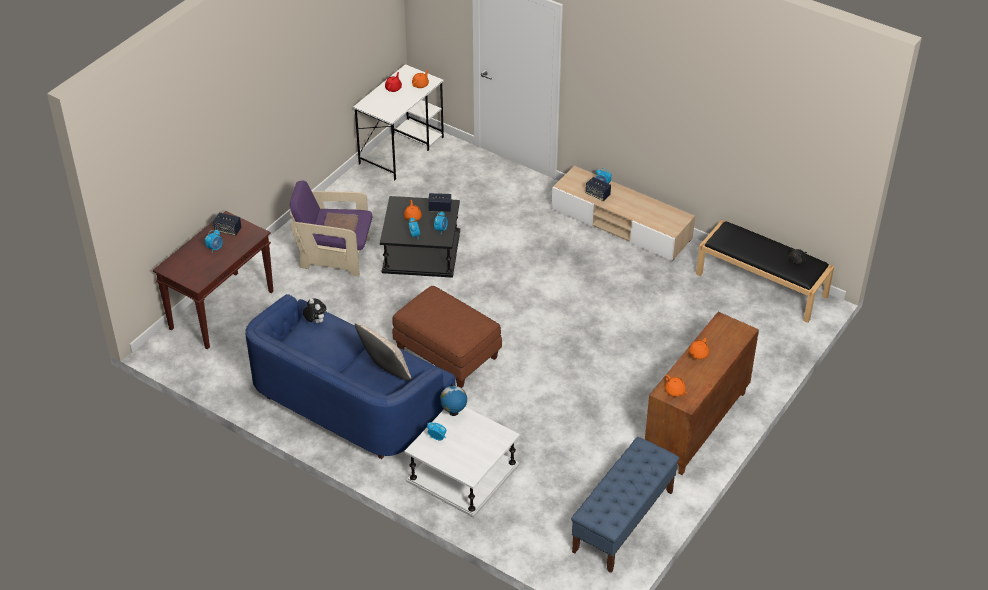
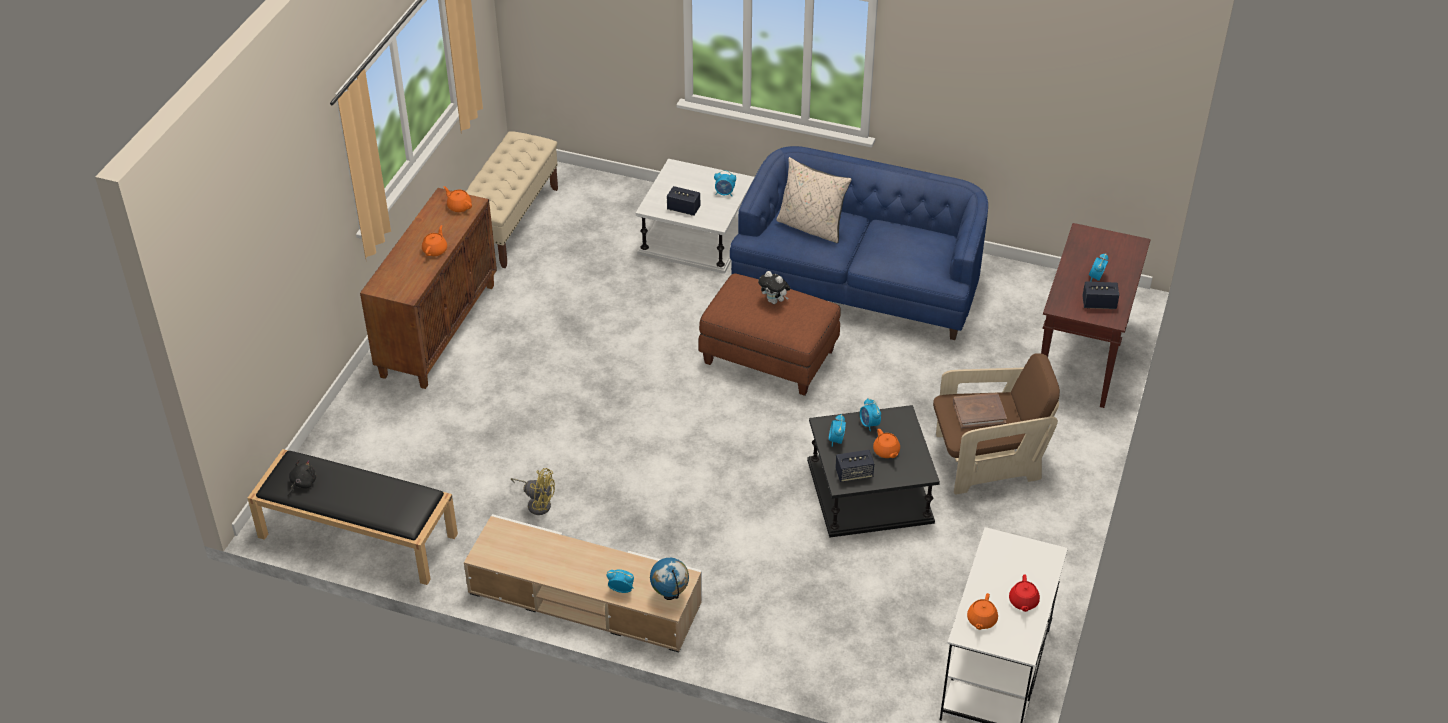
camera: 165 degrees right, 0 degrees up
purple armchair [290,181,372,277] -> brown armchair [933,353,1060,495]
plush toy [303,298,326,323] -> plush toy moved to [758,271,790,304]
globe [440,384,467,416] -> globe moved to [650,558,689,600]
blue bench [571,437,679,573] -> beige bench [466,131,558,268]
speaker [586,177,611,201] -> speaker moved to [667,186,700,216]
none -> yellow fan [511,468,555,515]

